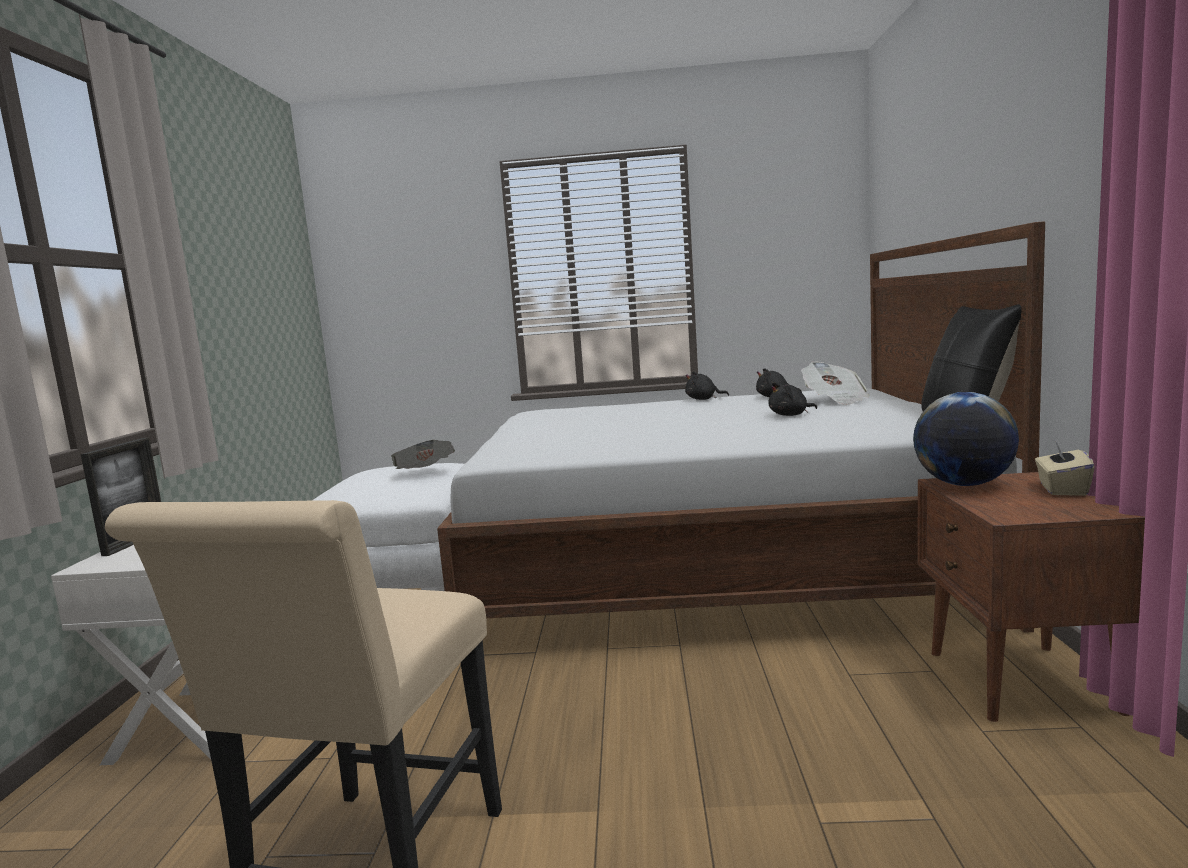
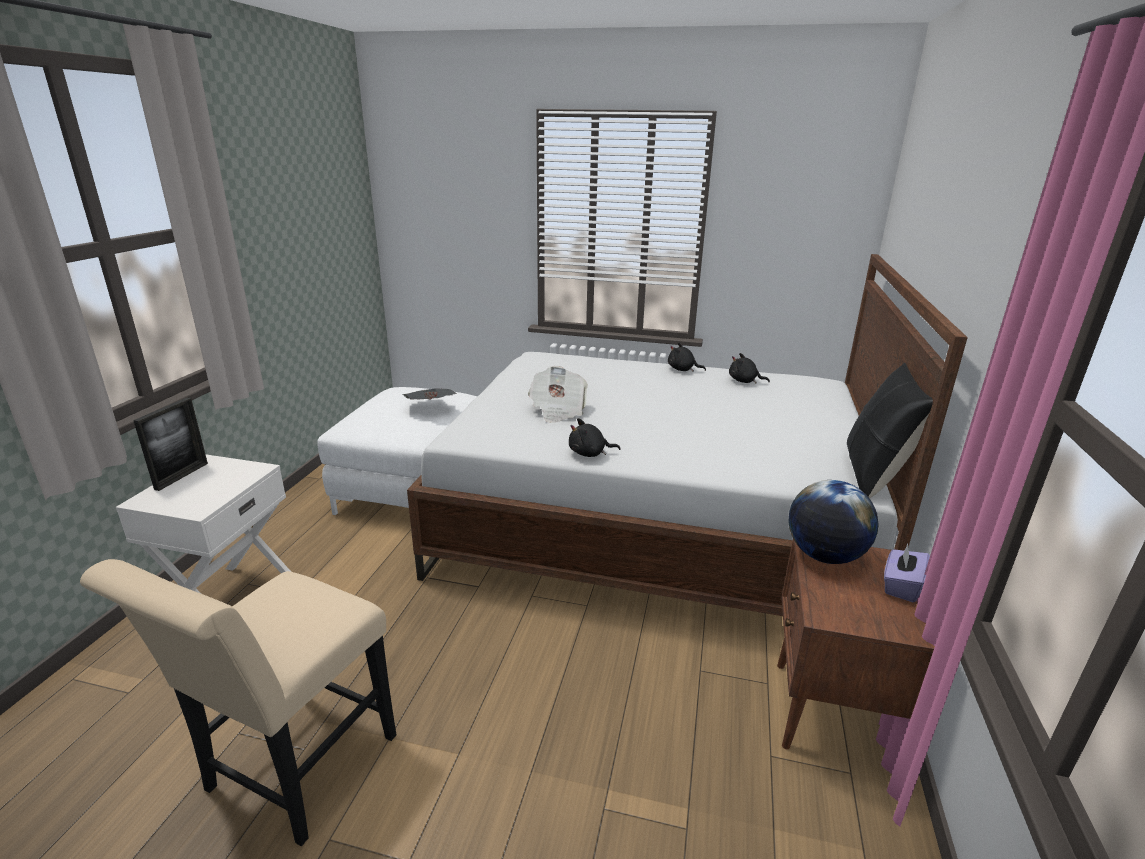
camera: 10 degrees right, 15 degrees up
black plush toy [768,382,817,416] -> black plush toy moved to [569,418,620,457]
newspaper [801,362,870,405] -> newspaper moved to [528,366,588,423]
beige tissue box [1035,439,1095,496] -> purple tissue box [884,544,930,602]

